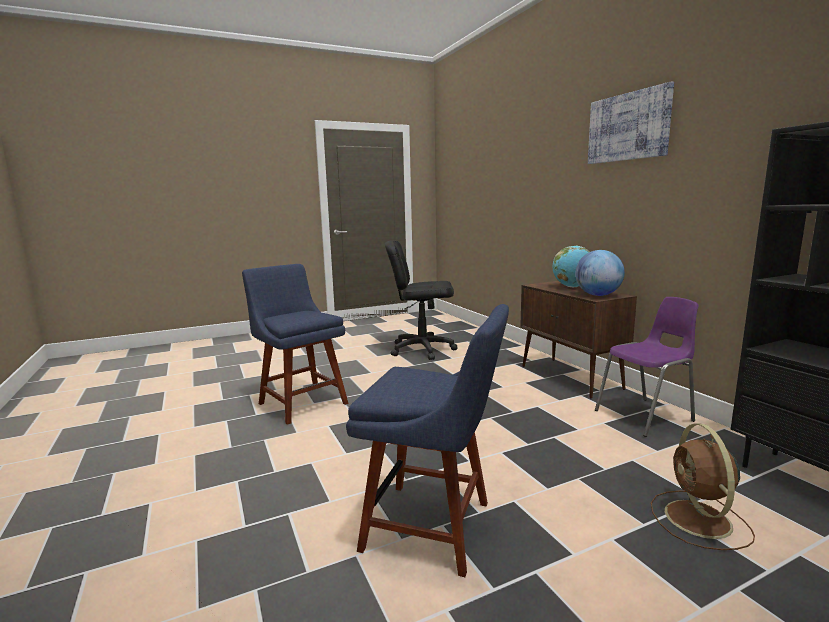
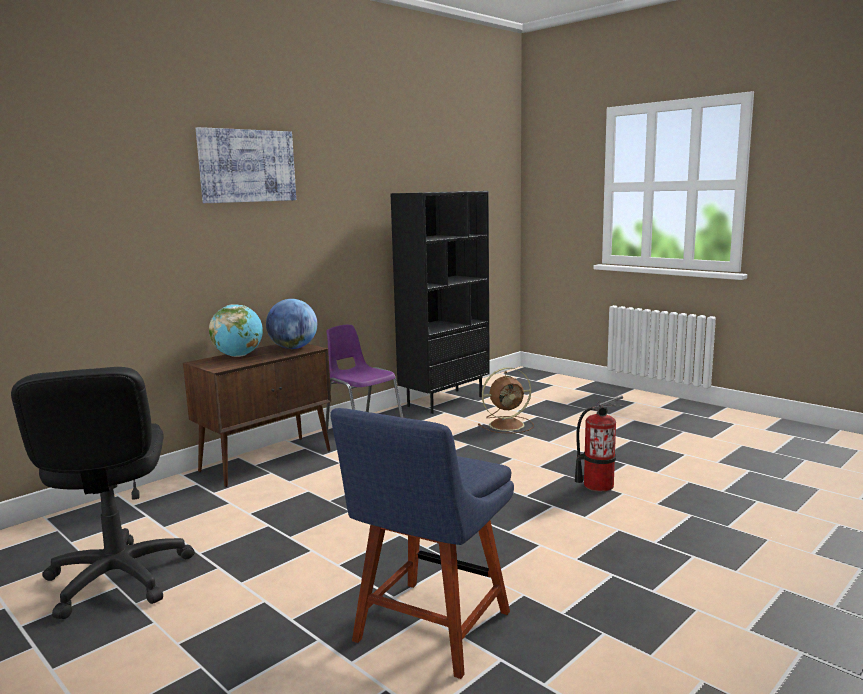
camera: 110 degrees left, 0 degrees up
blue chair [346,304,509,577] -> fire extinguisher [575,395,624,492]

